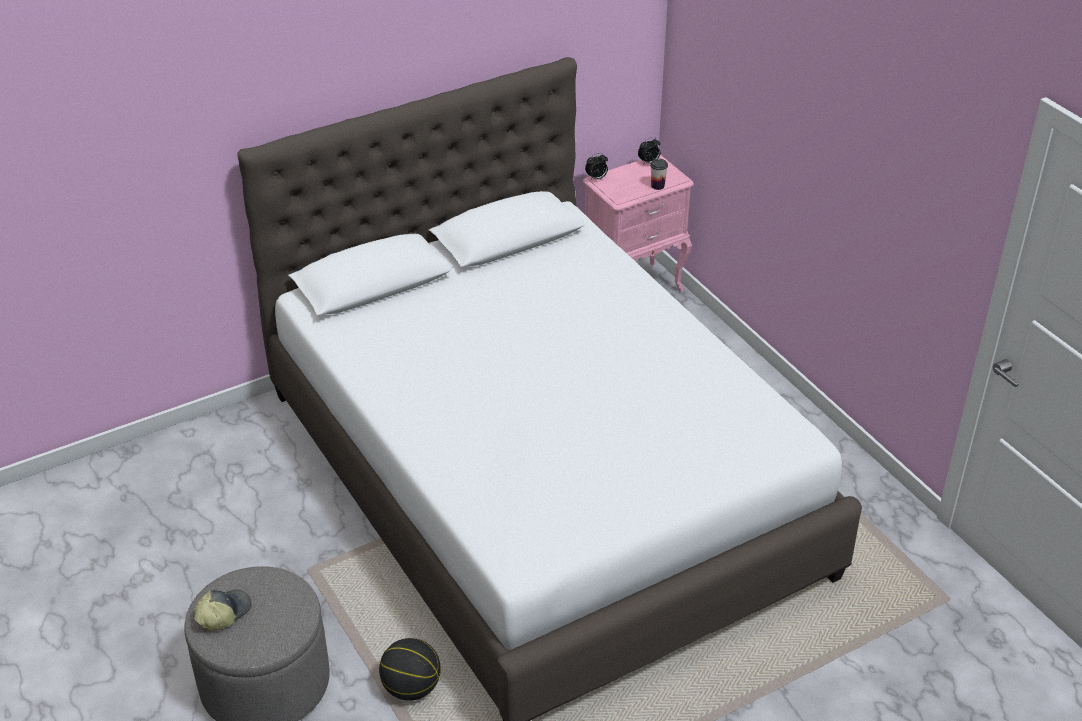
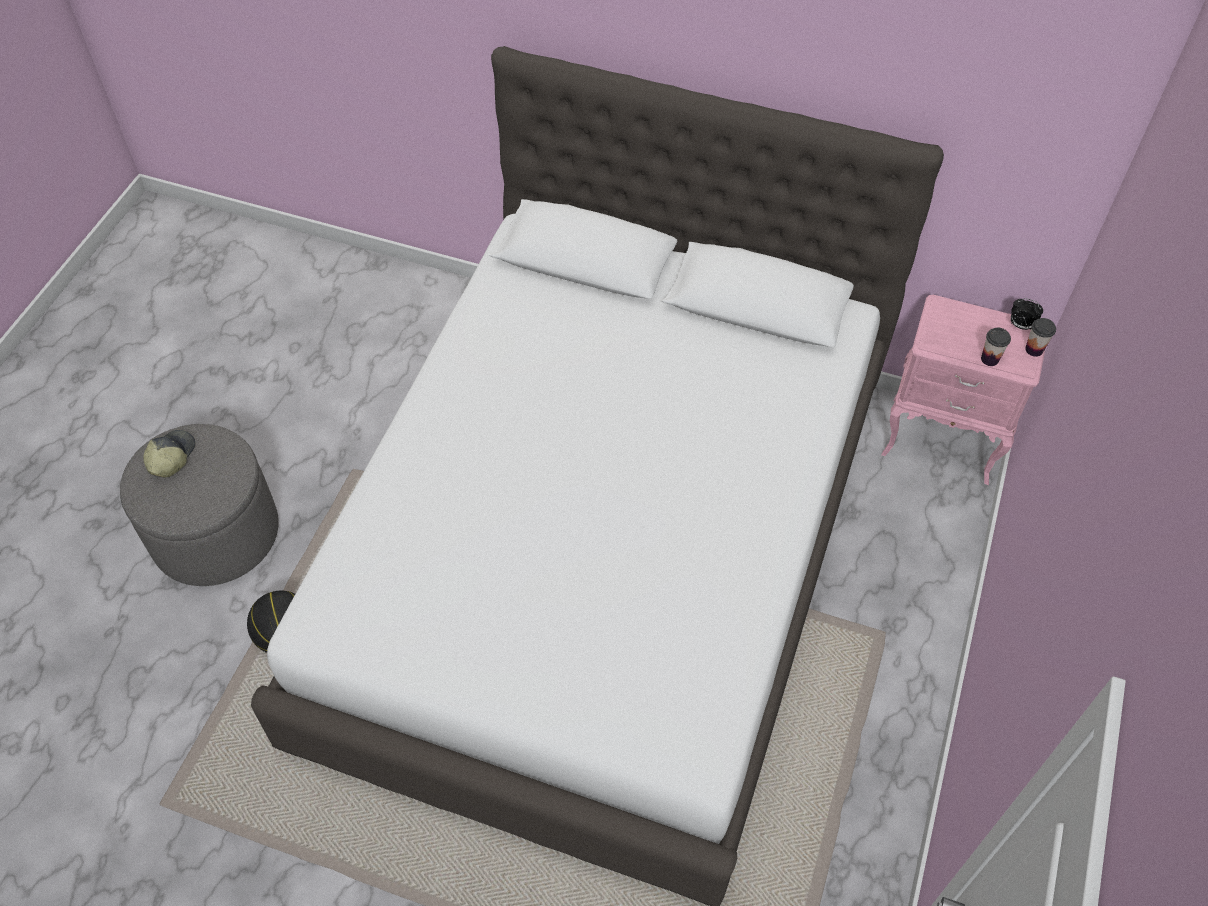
camera: 50 degrees right, 15 degrees up
cap [194,589,252,632] -> cap turned 75 degrees counterclockwise [143,430,195,477]
alarm clock [585,153,608,181] -> none
none -> cup [1025,318,1056,357]

